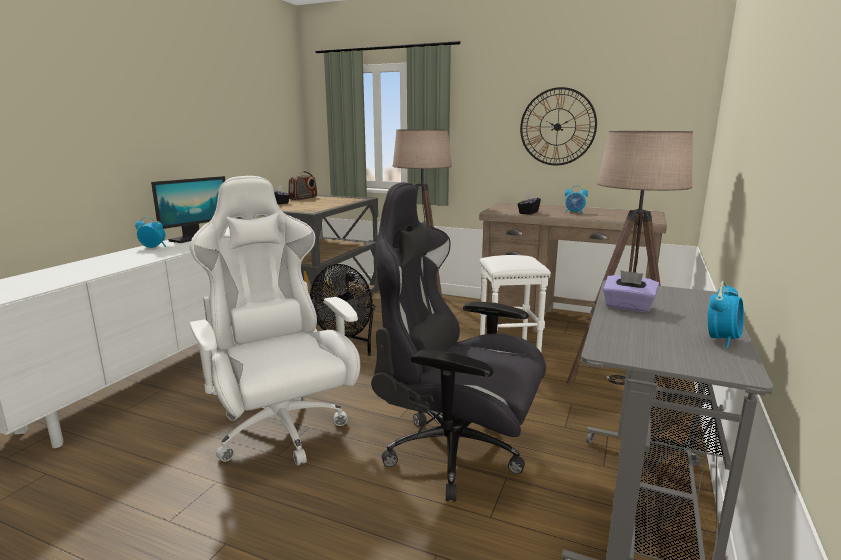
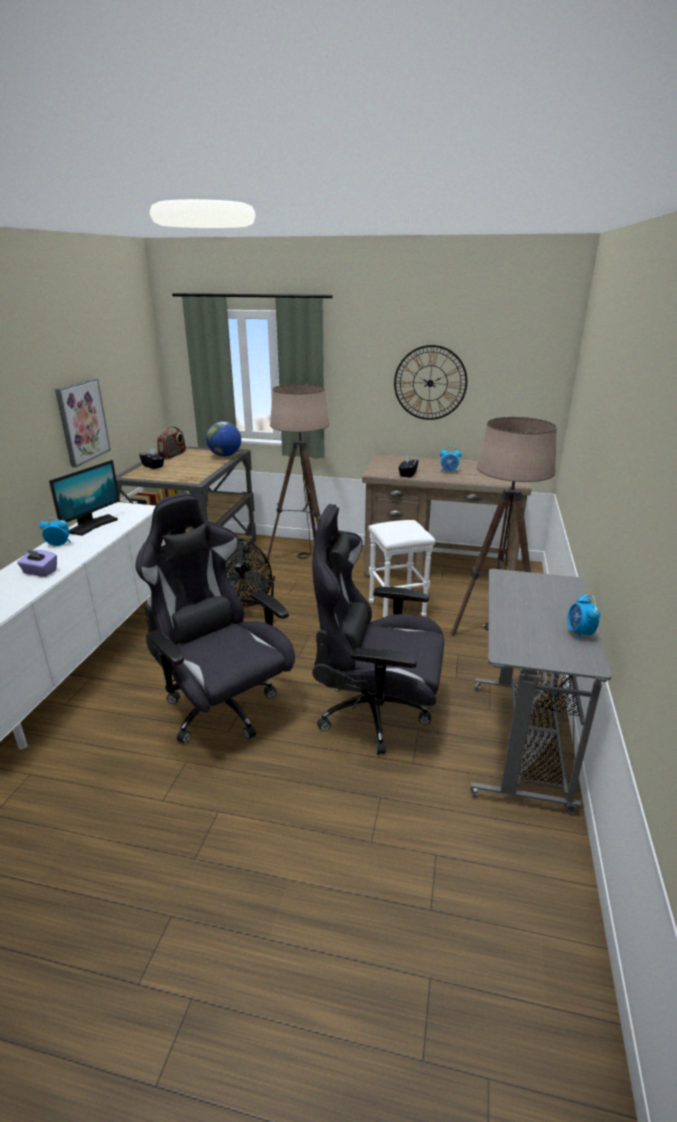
camera: 10 degrees left, 10 degrees up
white office chair [190,176,360,466] -> black office chair [135,493,295,743]
purple tissue box [603,270,659,313] -> purple tissue box moved to [17,549,57,577]
alarm clock [708,281,744,348] -> alarm clock turned 150 degrees clockwise [568,594,600,640]
none -> picture [55,378,111,467]
none -> globe [206,421,241,457]

